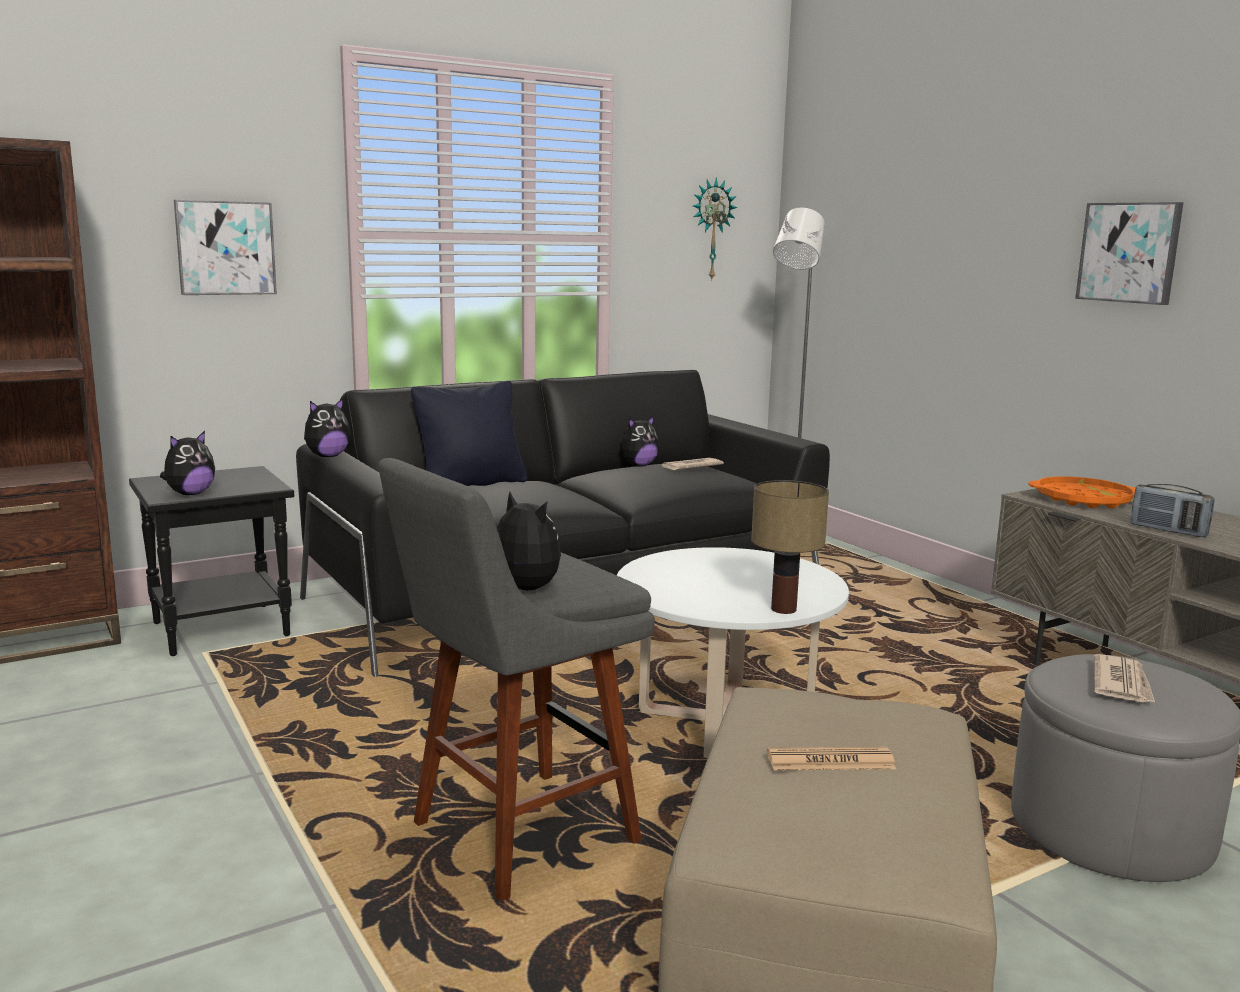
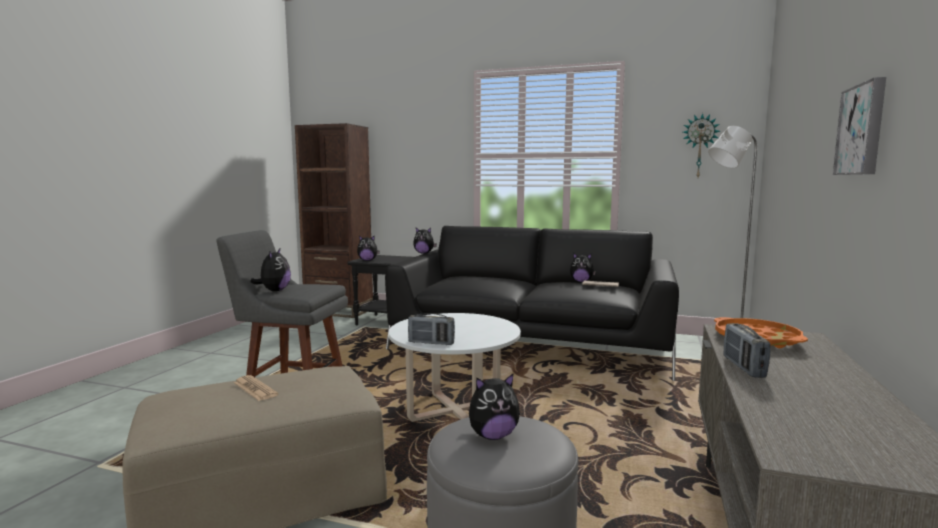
camera: 50 degrees right, 5 degrees down
picture [174,200,277,295] -> none
black pillow [411,381,527,486] -> none
table lamp [751,480,829,614] -> radio [408,313,455,345]
newspaper [1094,654,1155,702] -> plush toy [469,373,520,440]

